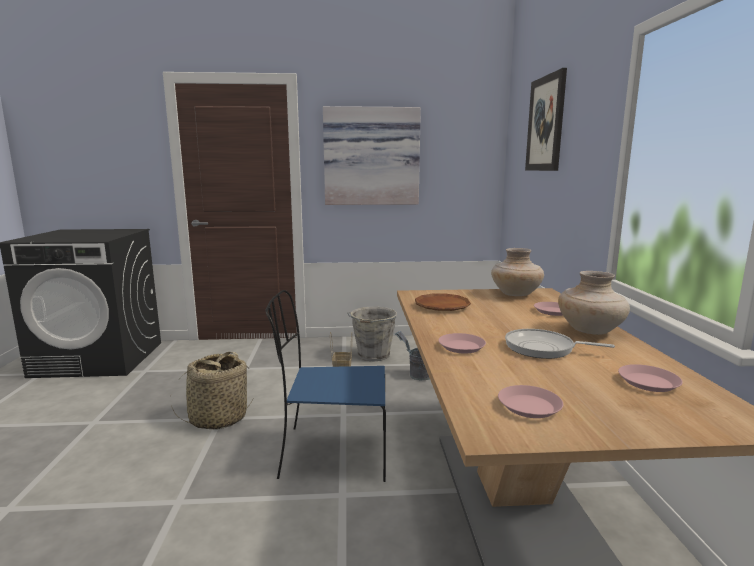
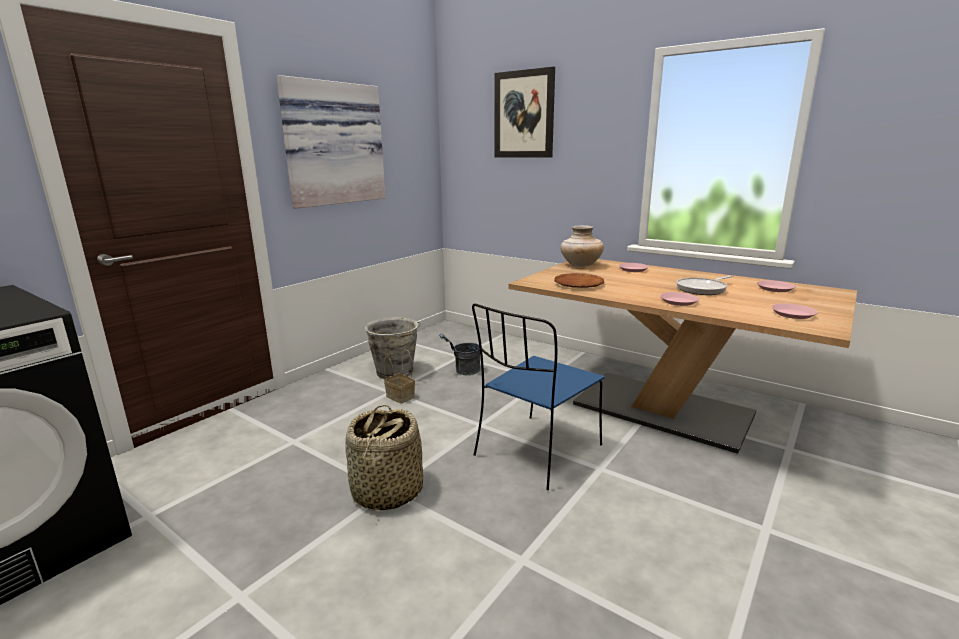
camera: 50 degrees left, 5 degrees up
beige vase [558,271,630,335] -> none

